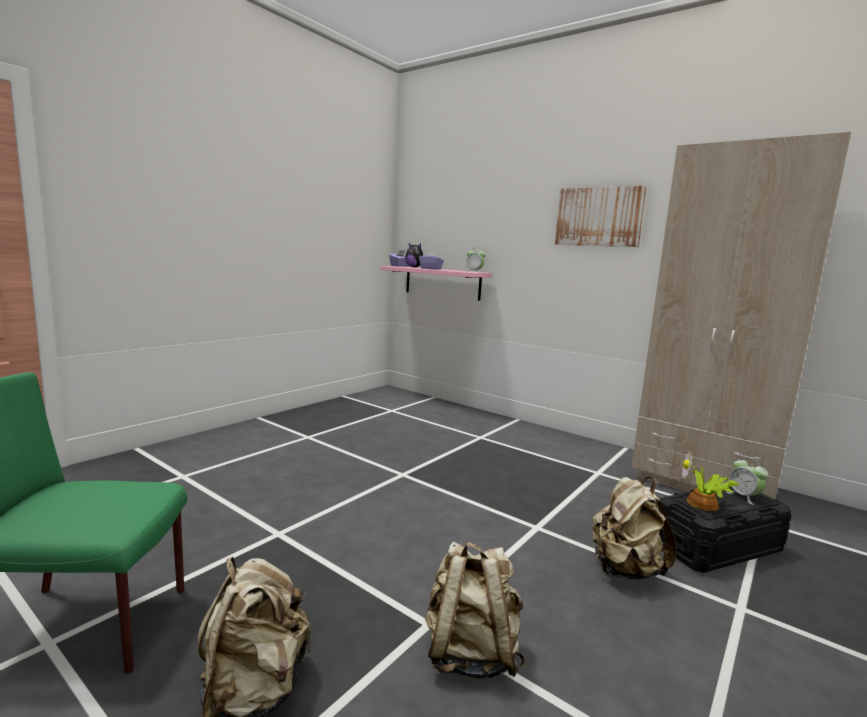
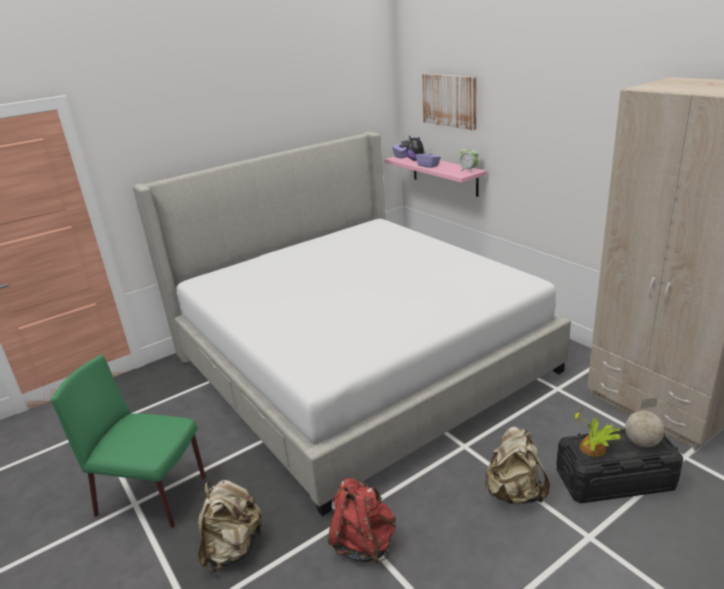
camera: 20 degrees right, 15 degrees up
beige backpack [425,541,525,679] -> red backpack [328,478,396,564]
picture [555,186,647,247] -> picture moved to [422,73,476,130]
alarm clock [727,457,768,505] -> globe [625,397,665,447]
none -> bed [133,132,571,516]

